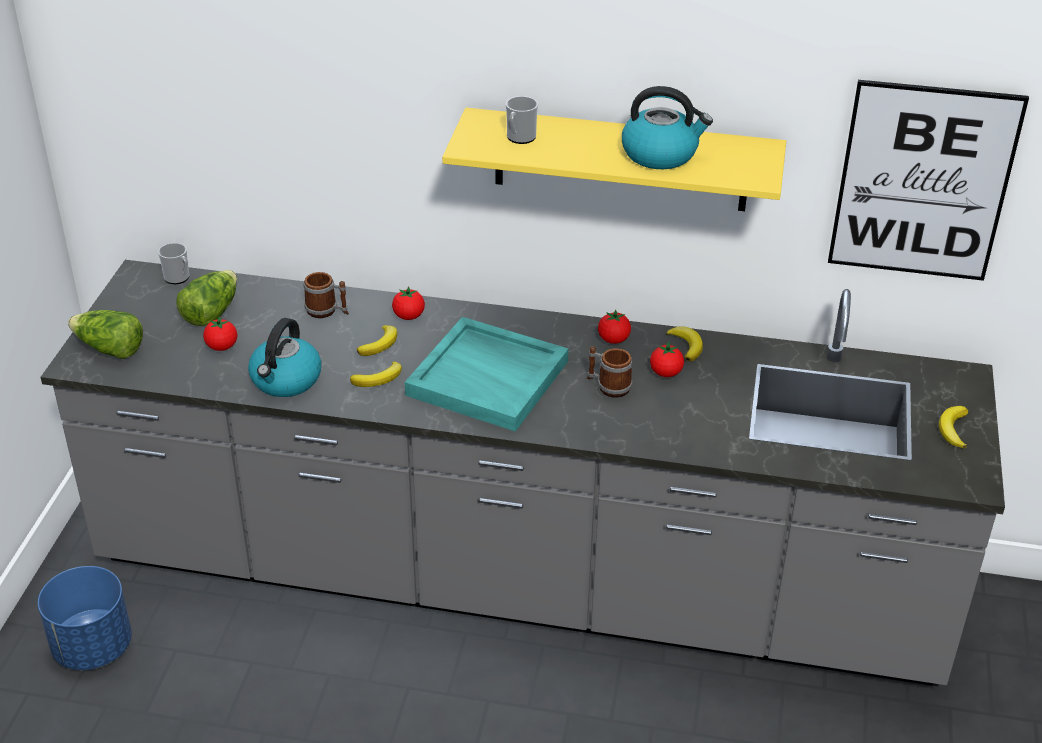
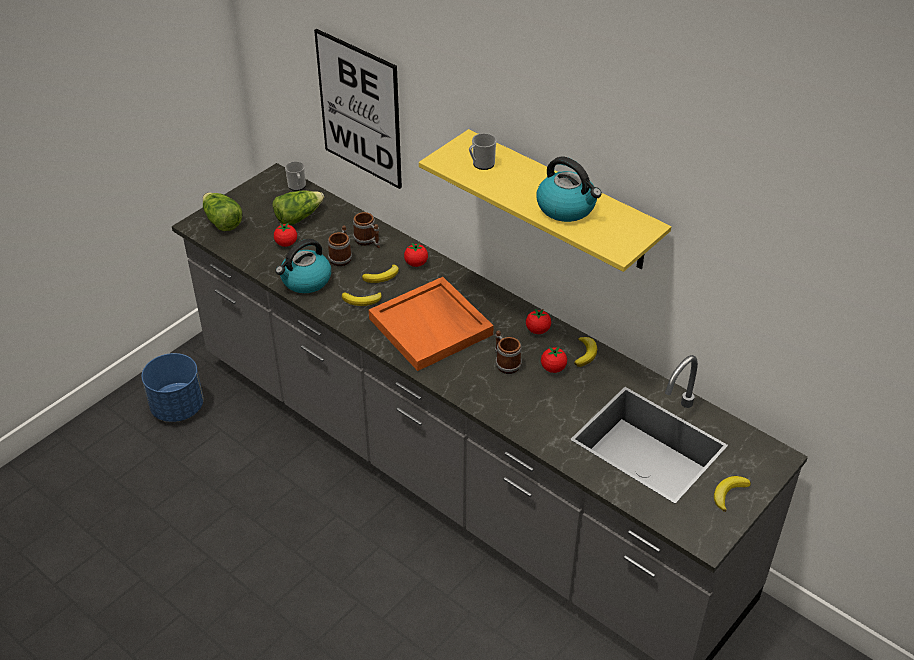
camera: 30 degrees right, 5 degrees up
turquoise tray [405,317,568,432] -> orange tray [369,277,493,371]
picture [828,80,1029,281] -> picture moved to [314,29,402,189]
none -> mug [328,225,352,266]

